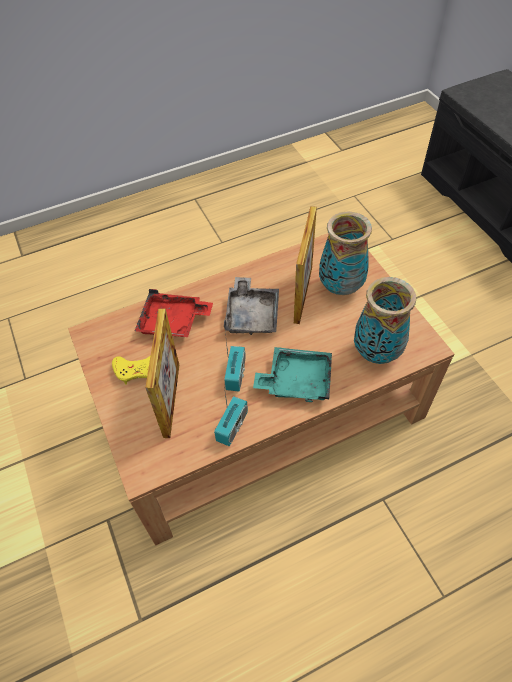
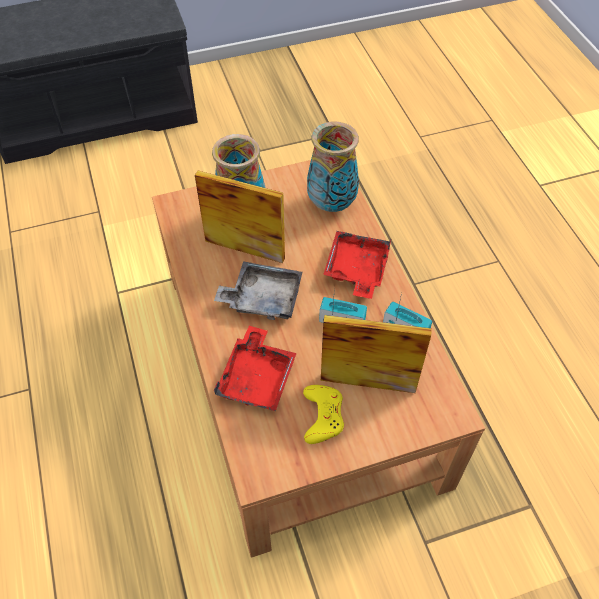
camera: 85 degrees left, 0 degrees up
turquoise tray [253,347,332,402] -> red tray [323,231,391,299]

